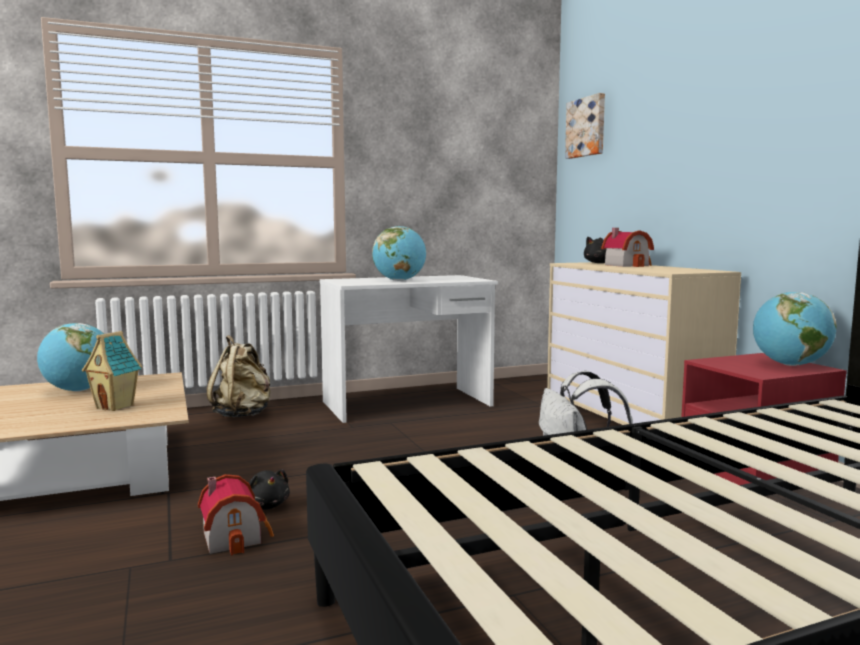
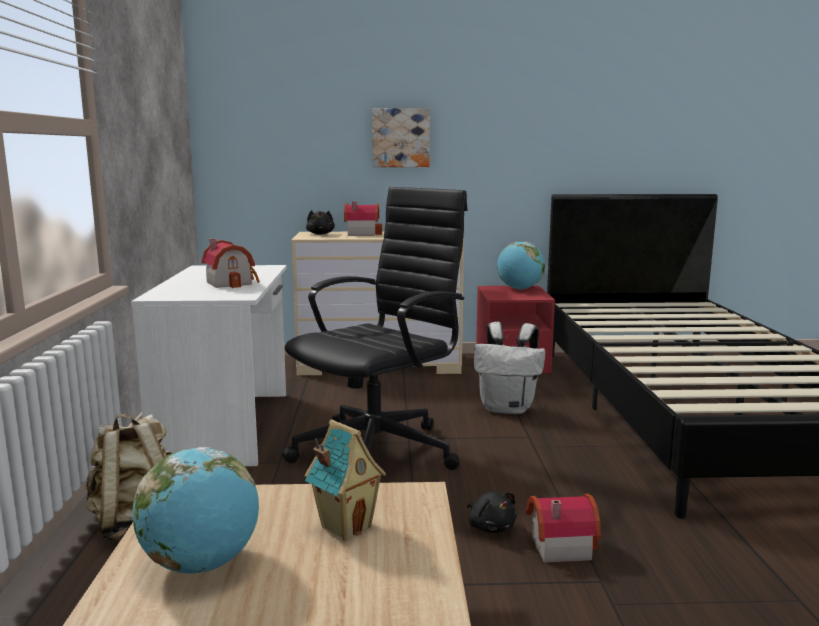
camera: 70 degrees left, 5 degrees up
black plush toy [249,469,290,510] -> black plush toy turned 75 degrees clockwise [467,492,517,533]
globe [372,226,426,281] -> toy house [201,239,260,288]
picture [565,93,605,159] -> picture moved to [372,108,430,167]
none -> black office chair [282,187,467,470]

